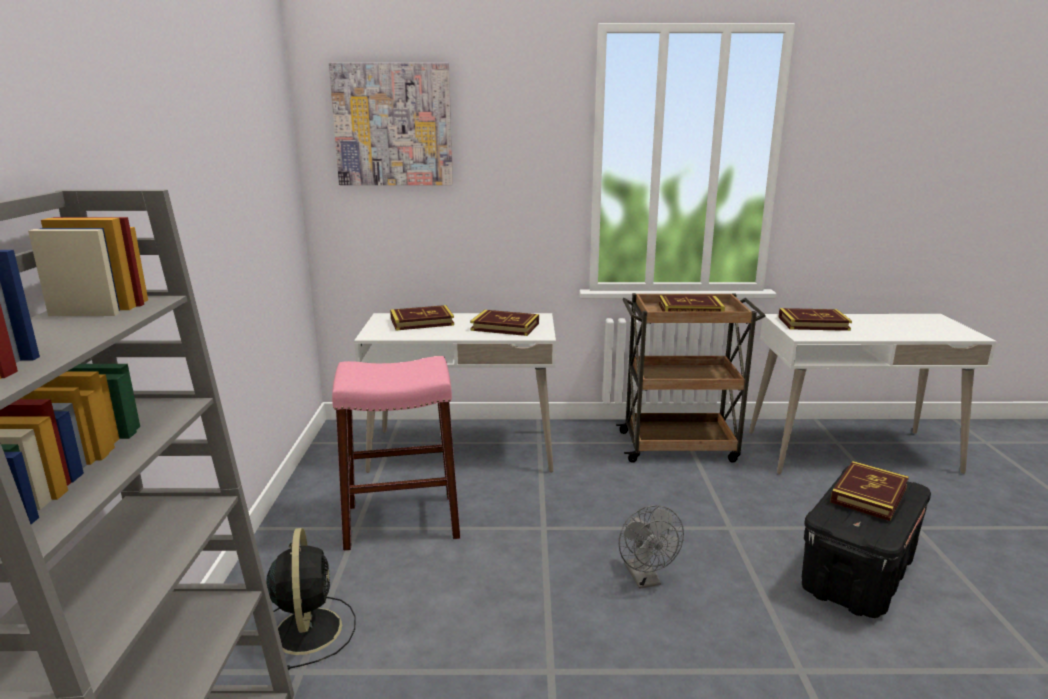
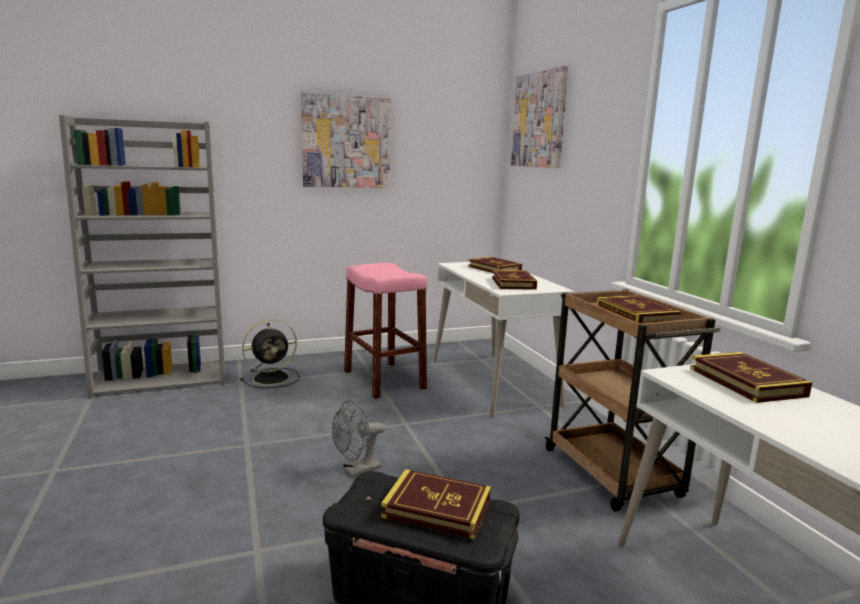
camera: 70 degrees right, 5 degrees down
none -> picture [301,92,391,188]

